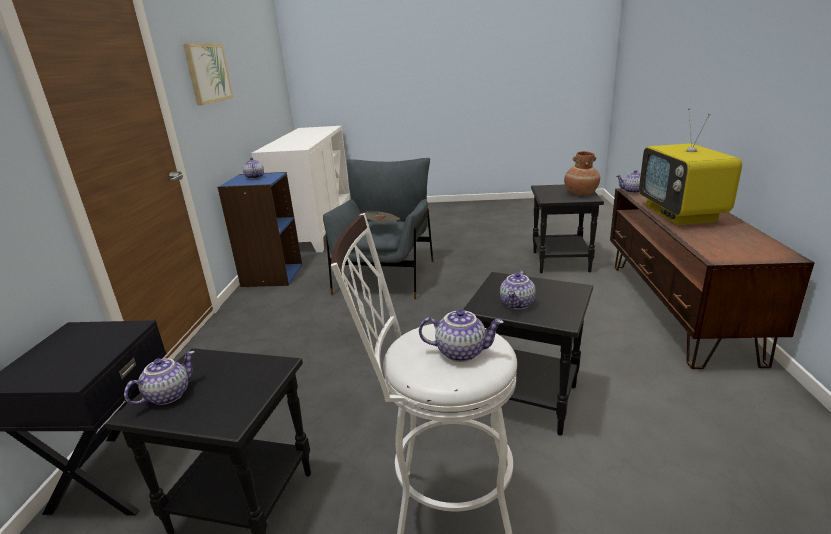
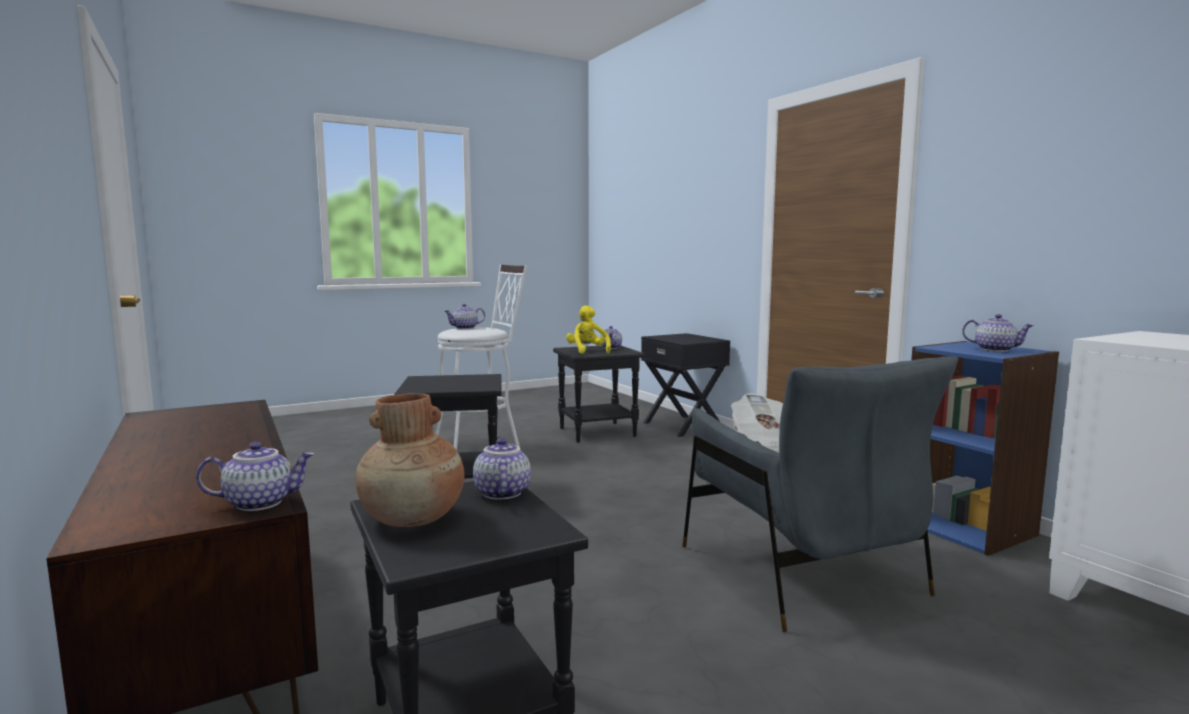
camera: 145 degrees right, 15 degrees down
picture [183,43,233,105] -> none
teapot [500,270,536,309] -> teapot moved to [473,438,531,500]
television [639,108,742,225] -> none
none -> yellow plush toy [566,305,611,354]

